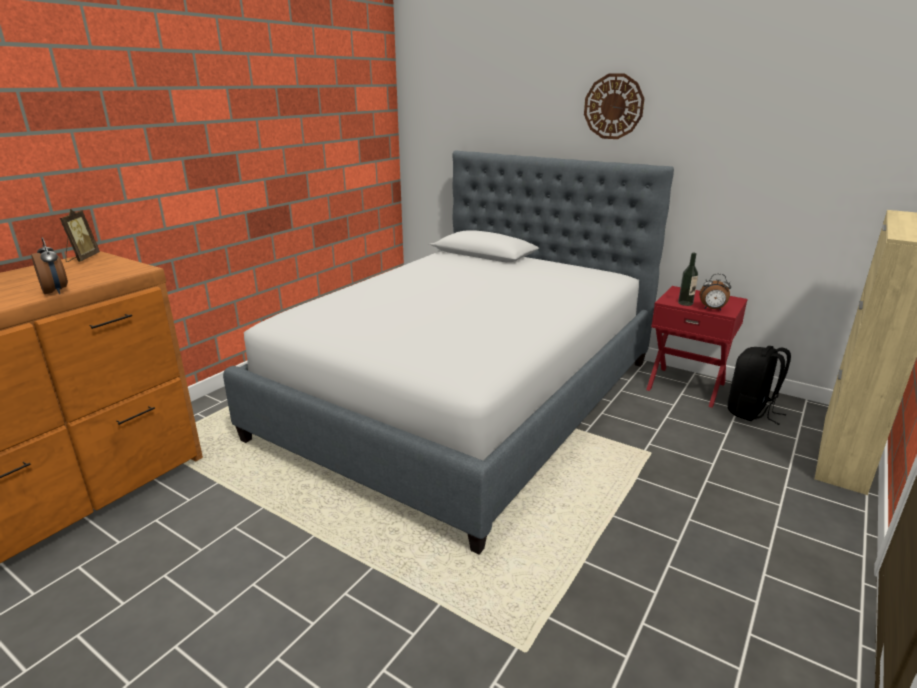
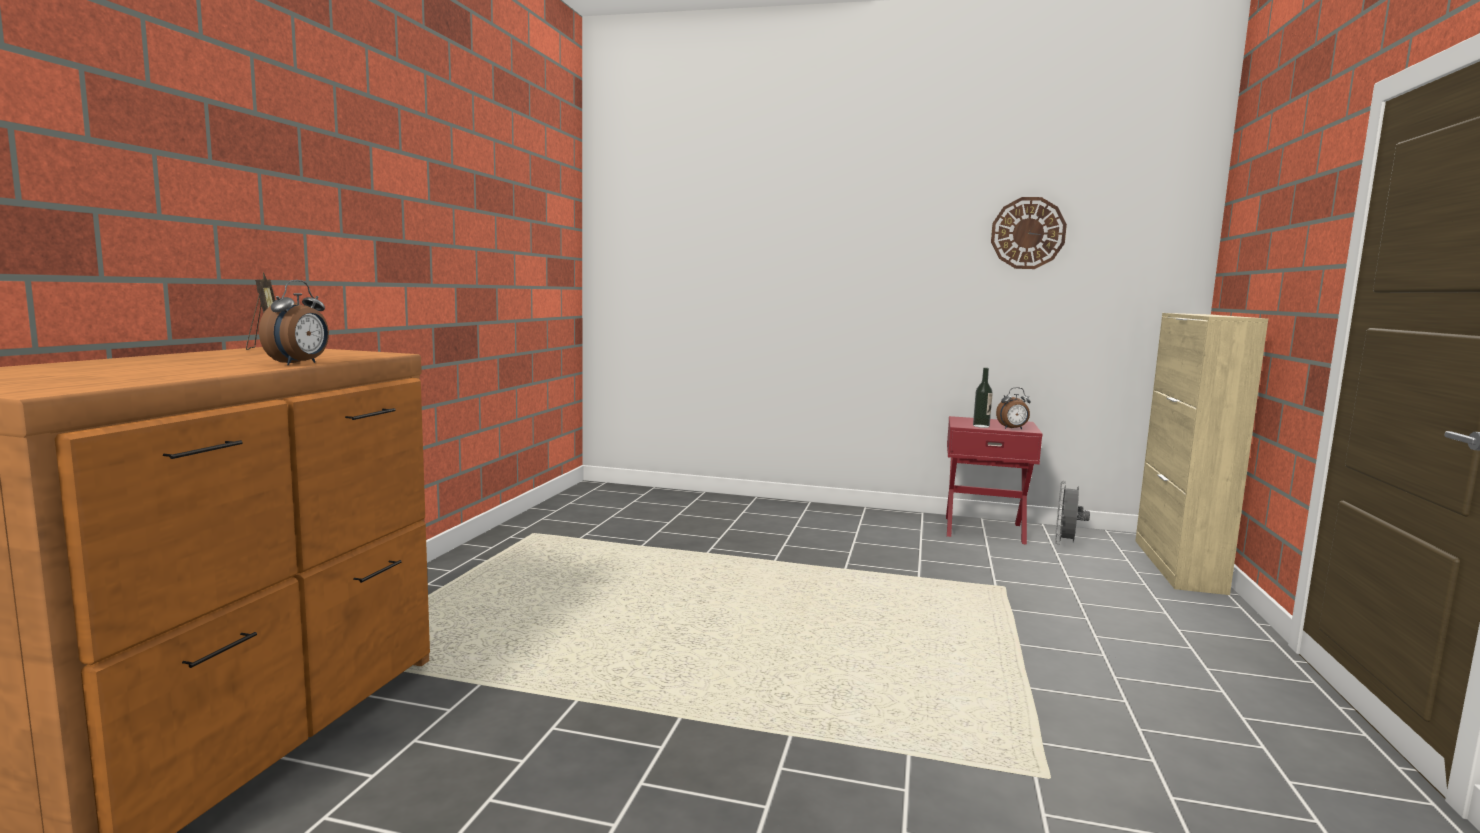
camera: 20 degrees left, 15 degrees down
alarm clock [31,238,68,294] -> alarm clock turned 75 degrees clockwise [259,280,329,365]
bed [223,151,674,555] -> none
wall clock [584,74,644,139] -> wall clock moved to [991,197,1067,269]
black backpack [727,346,791,425] -> grey fan [1055,481,1090,545]

